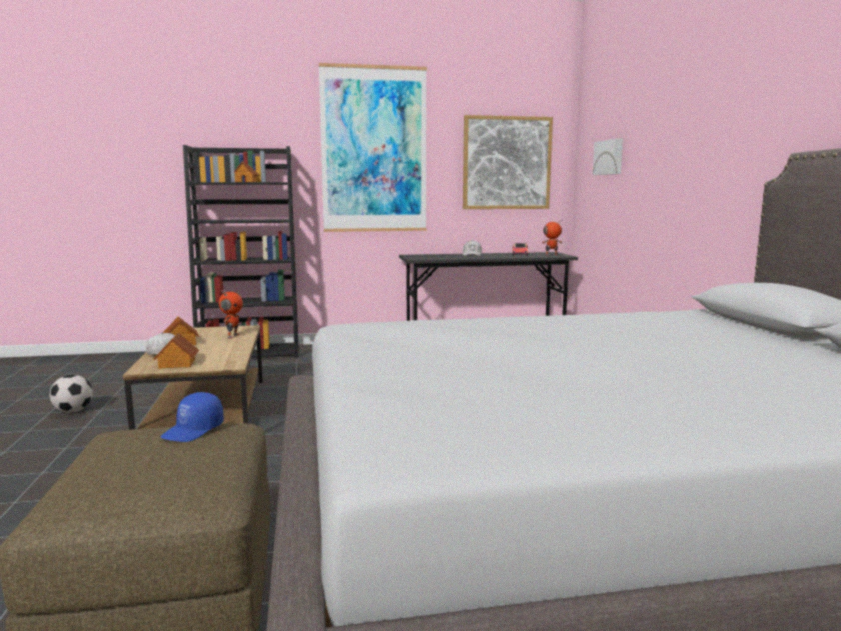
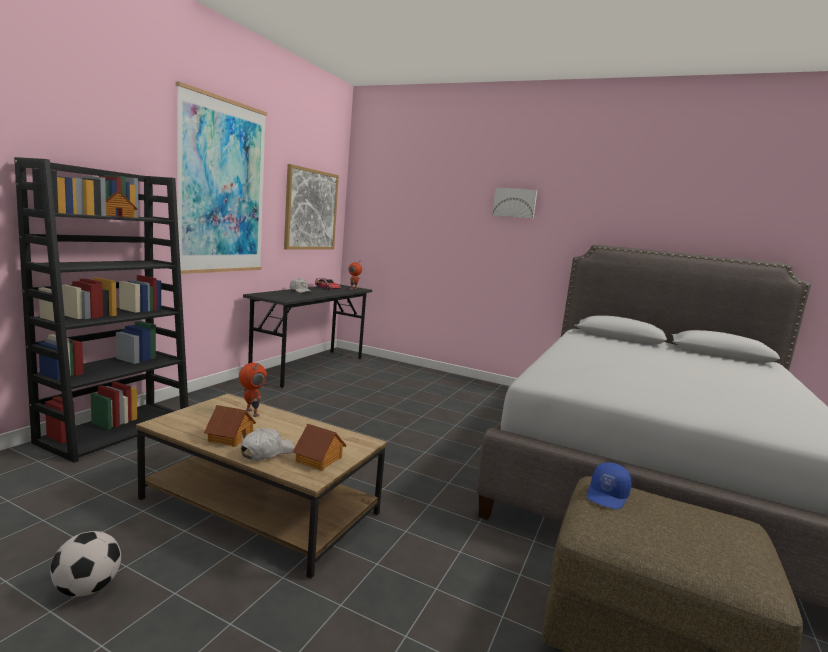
camera: 55 degrees left, 0 degrees up
blue cap [161,392,224,442] -> blue cap turned 60 degrees clockwise [587,462,631,510]
picture [593,138,623,175] -> picture moved to [492,187,537,219]

